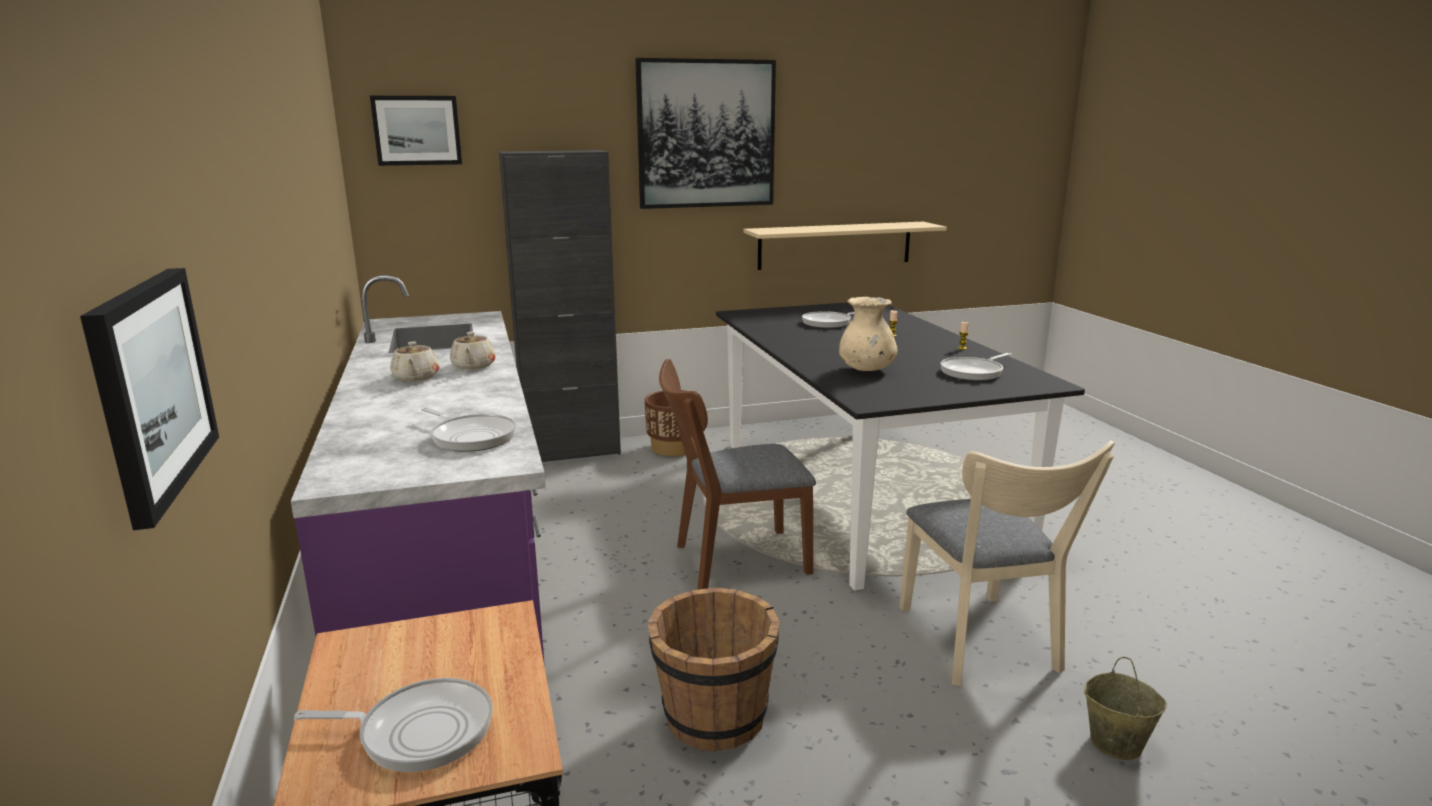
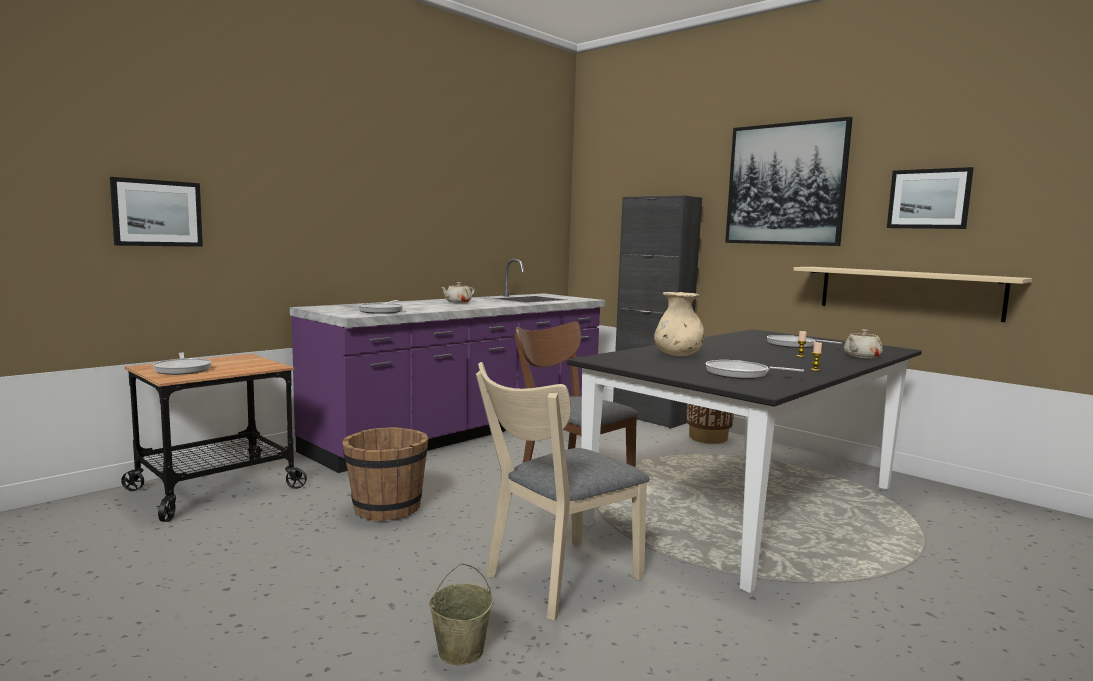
camera: 60 degrees right, 10 degrees down
picture [370,96,462,166] -> picture moved to [887,167,974,229]
beige teapot [450,332,496,370] -> beige teapot moved to [844,329,883,358]

